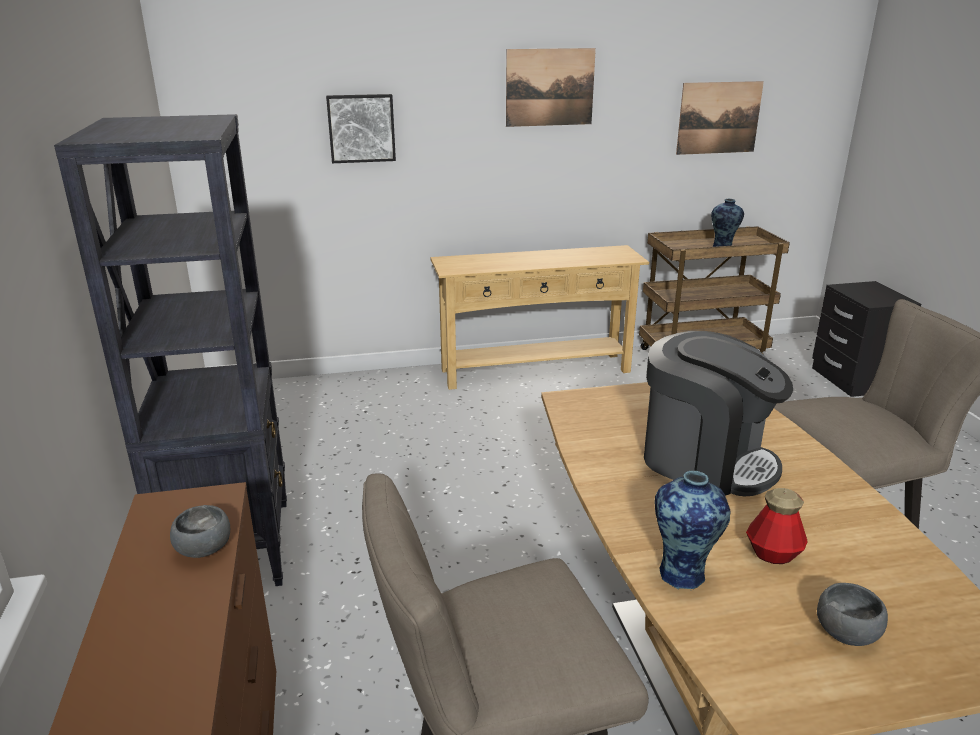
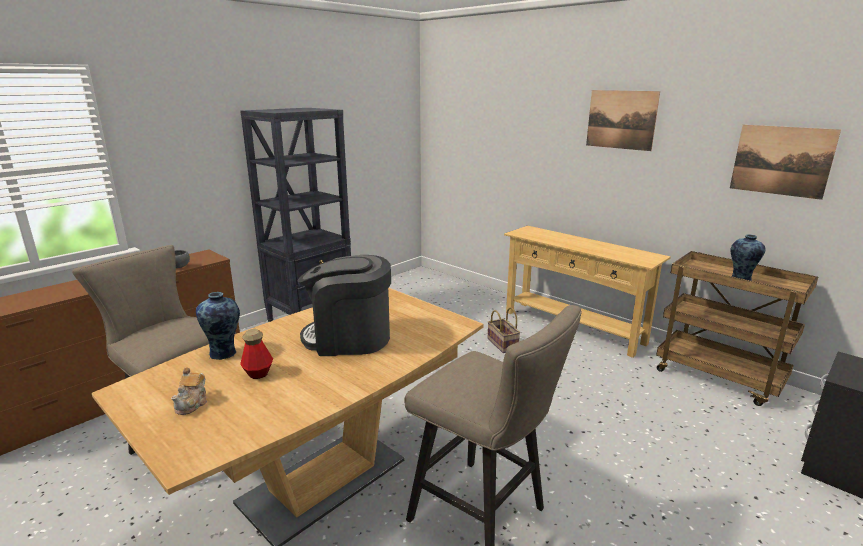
camera: 55 degrees right, 5 degrees down
picture [326,94,396,163] -> none
coffee machine [644,331,793,496] -> coffee machine turned 90 degrees clockwise [298,255,391,356]
grey bowl [817,583,888,646] -> teapot [171,367,207,415]
none -> basket [488,307,520,353]

